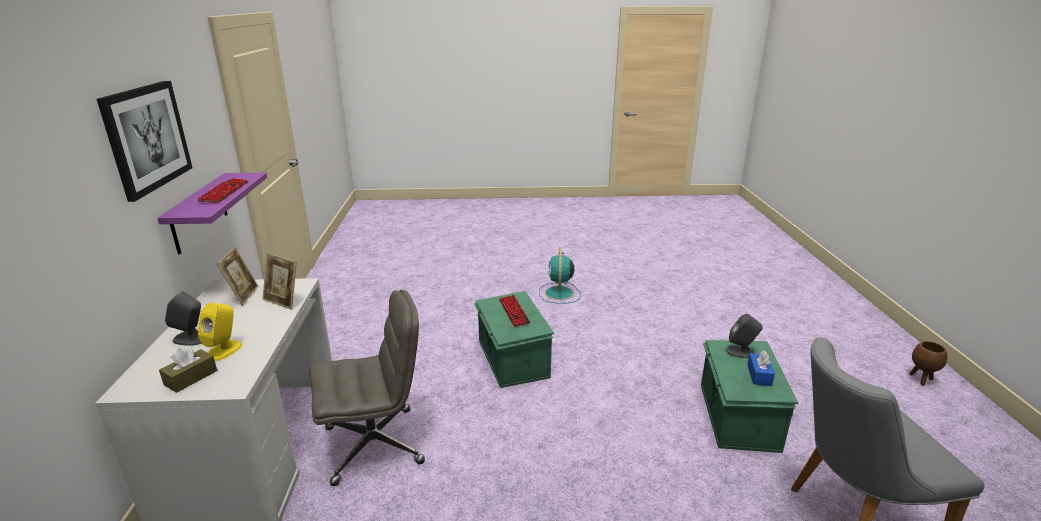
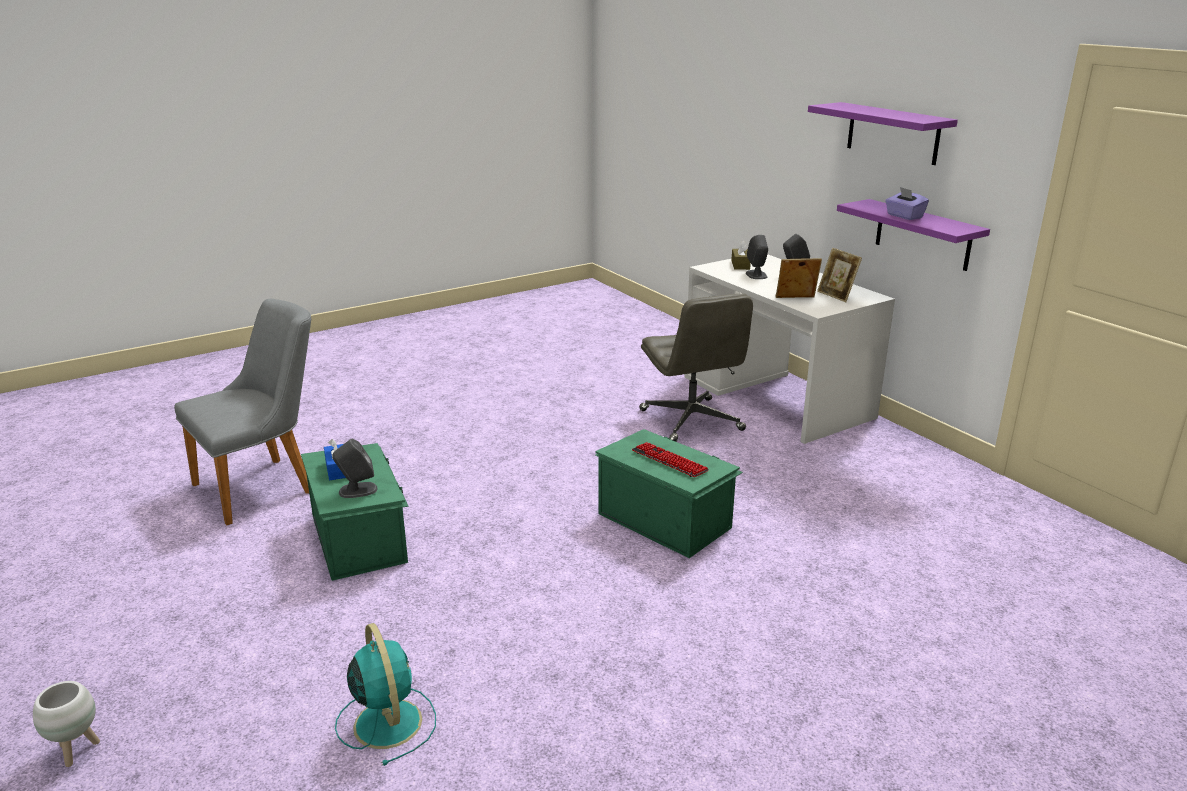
camera: 150 degrees right, 0 degrees up
picture [97,81,192,202] -> purple shelf [808,102,958,165]
keyboard [197,178,248,203] -> purple tissue box [885,187,929,220]
yellow speaker [198,303,242,361] -> grey speaker [746,235,768,279]
grey office chair [310,290,425,486] -> grey office chair turned 60 degrees counterclockwise [639,293,753,442]
turquoise fan [539,247,581,304] -> turquoise fan moved to [335,623,436,766]
brown planter [909,341,948,386] -> none
none -> white planter [33,681,100,767]

